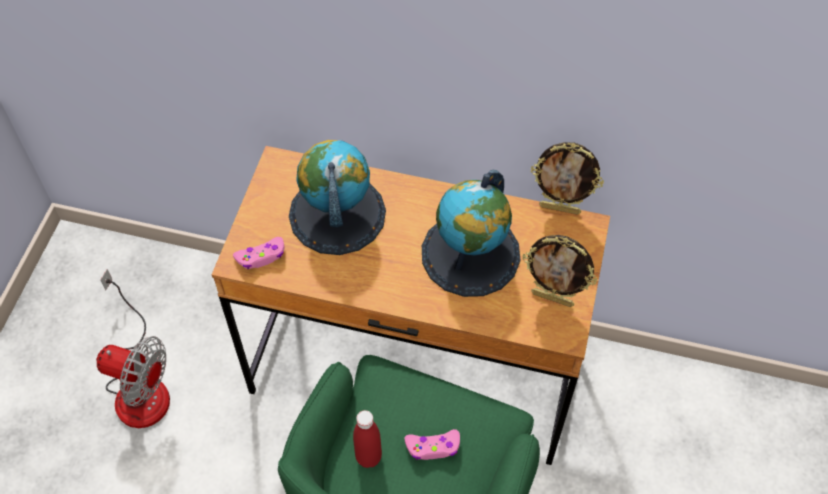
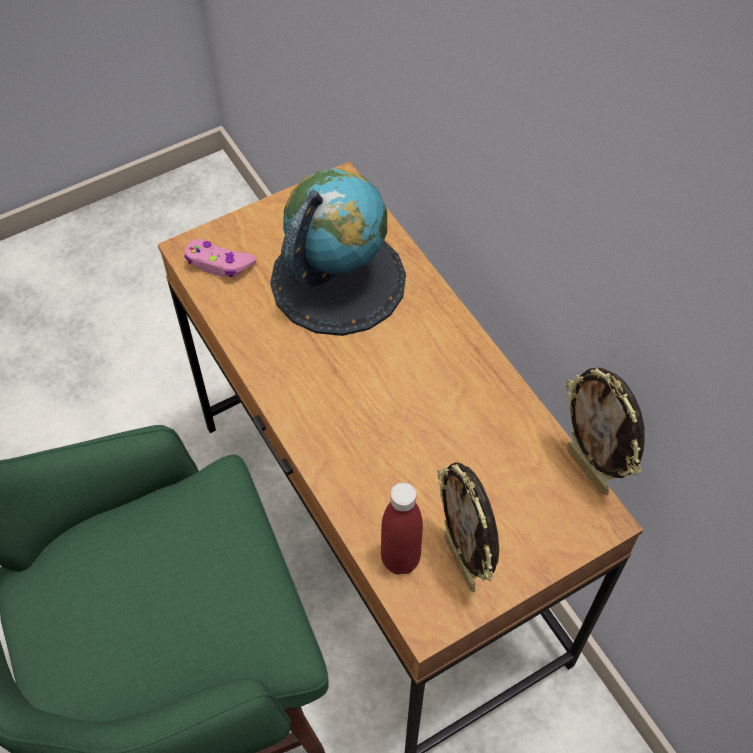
camera: 45 degrees right, 0 degrees up
fan [96,269,170,428] -> none
red bottle [353,410,382,468] -> red bottle moved to [381,482,423,574]
pink game controller [405,429,460,460] -> none
globe [422,170,520,297] -> none

